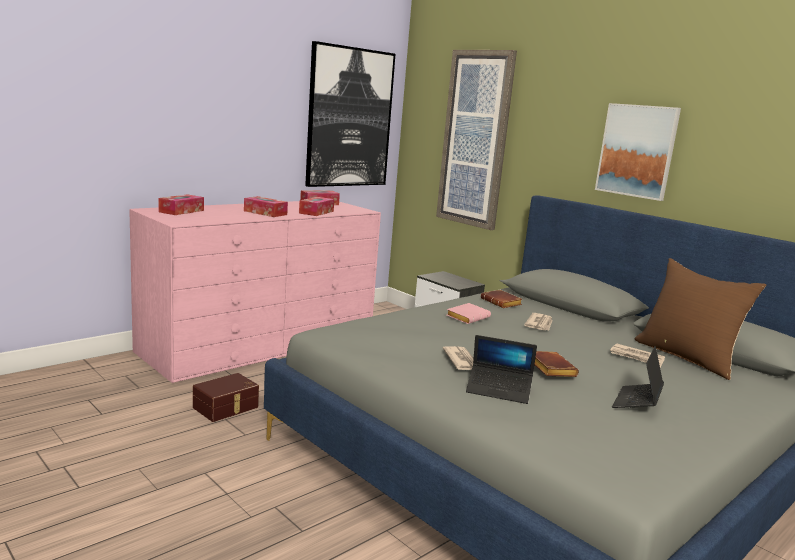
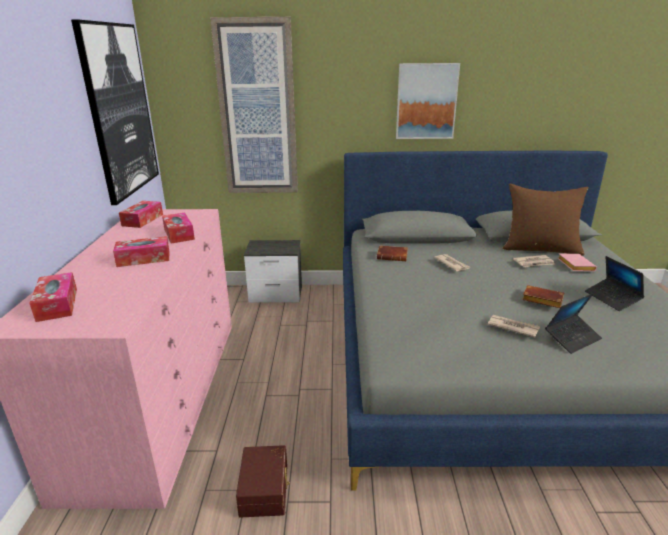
camera: 45 degrees left, 10 degrees up
pink book [447,303,491,324] -> pink book moved to [558,254,597,271]

